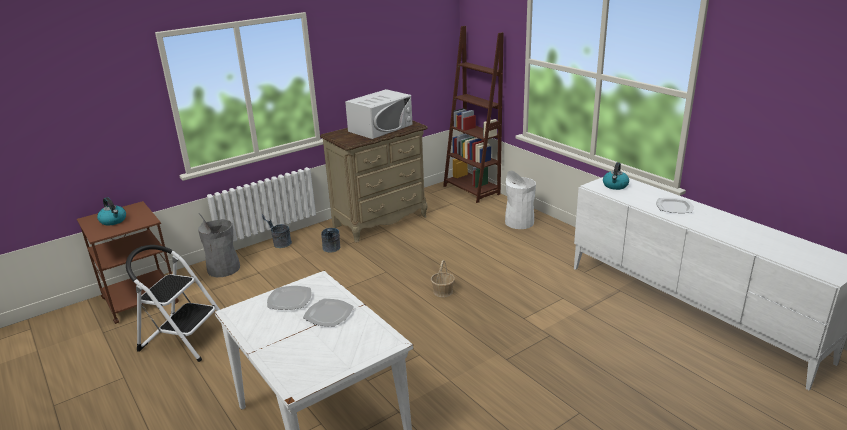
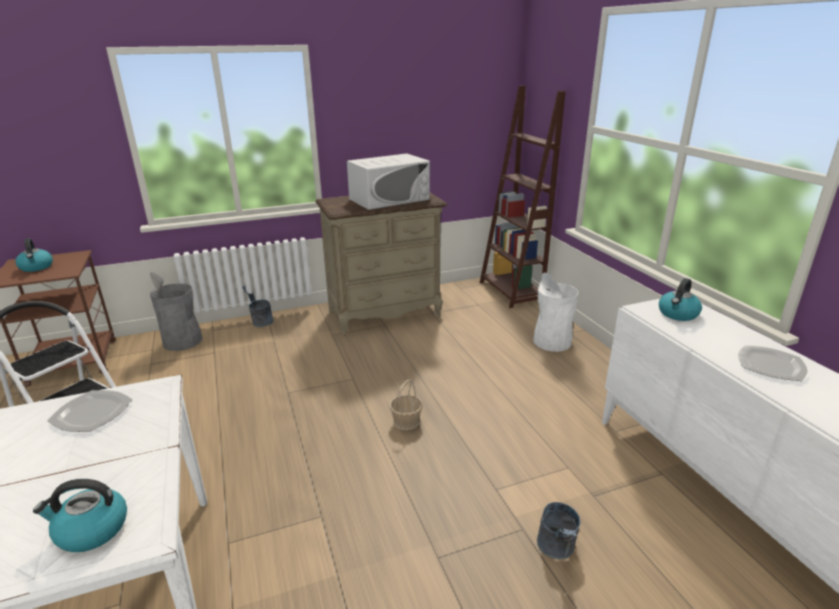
camera: 15 degrees right, 0 degrees up
plate [303,299,354,327] -> none
grey bucket [321,228,340,252] -> grey bucket moved to [537,502,580,559]
none -> kettle [33,479,127,552]

